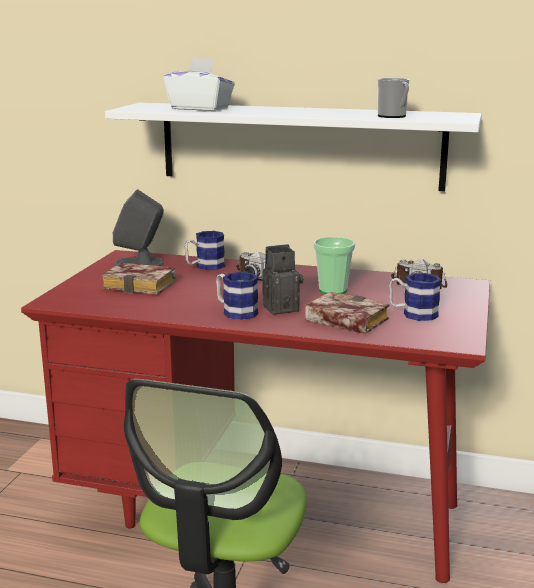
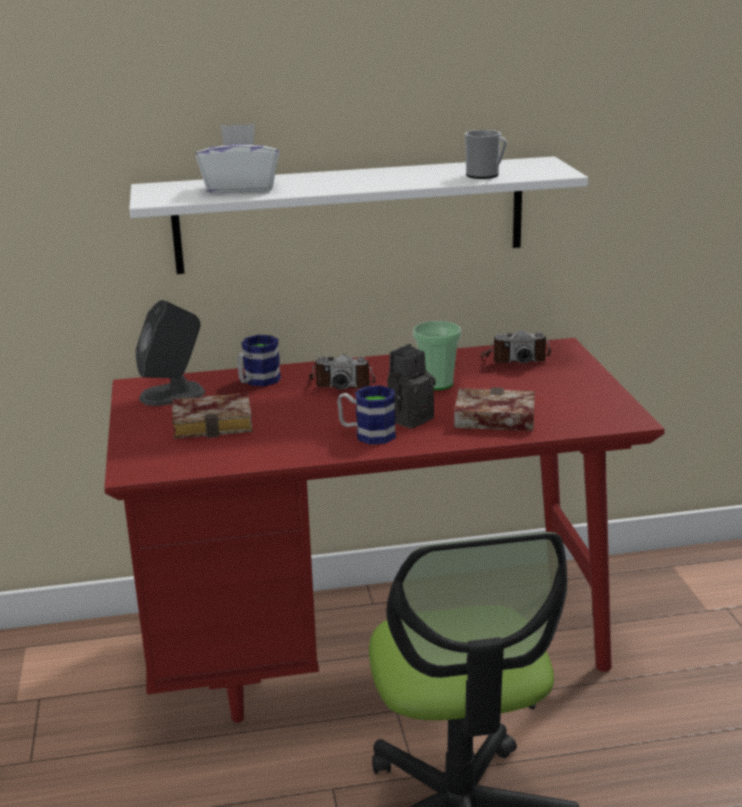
camera: 25 degrees left, 5 degrees up
mug [389,273,441,321] -> none

